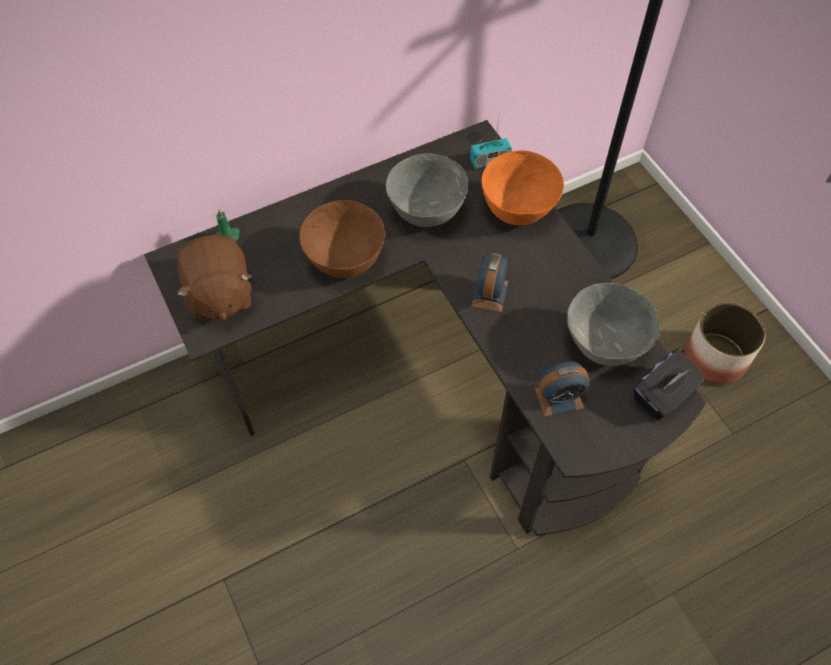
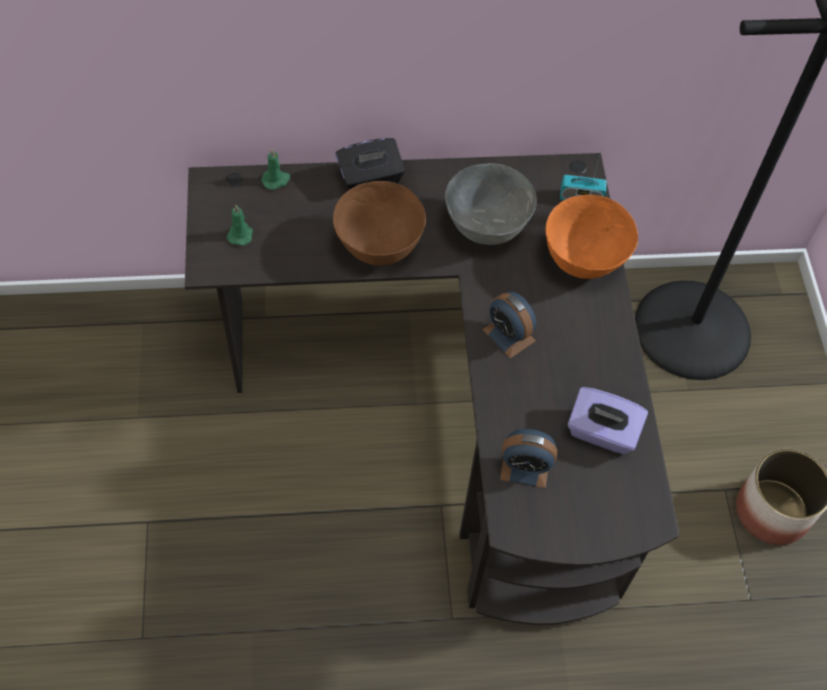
camera: 20 degrees right, 0 degrees up
brown plush toy [177,235,252,320] -> green candle [227,205,253,246]
alarm clock [471,253,508,313] -> alarm clock turned 75 degrees counterclockwise [482,292,536,359]
grey bowl [567,283,660,366] -> purple tissue box [568,387,648,454]
black tissue box [634,349,705,420] -> black tissue box moved to [335,138,405,190]

